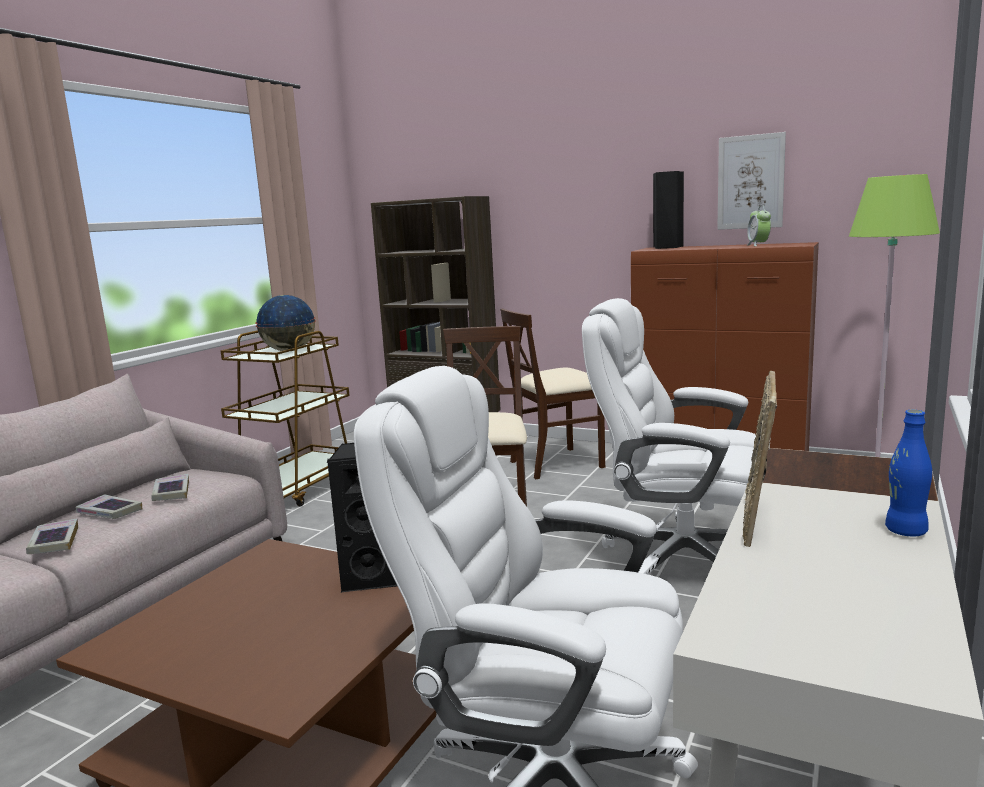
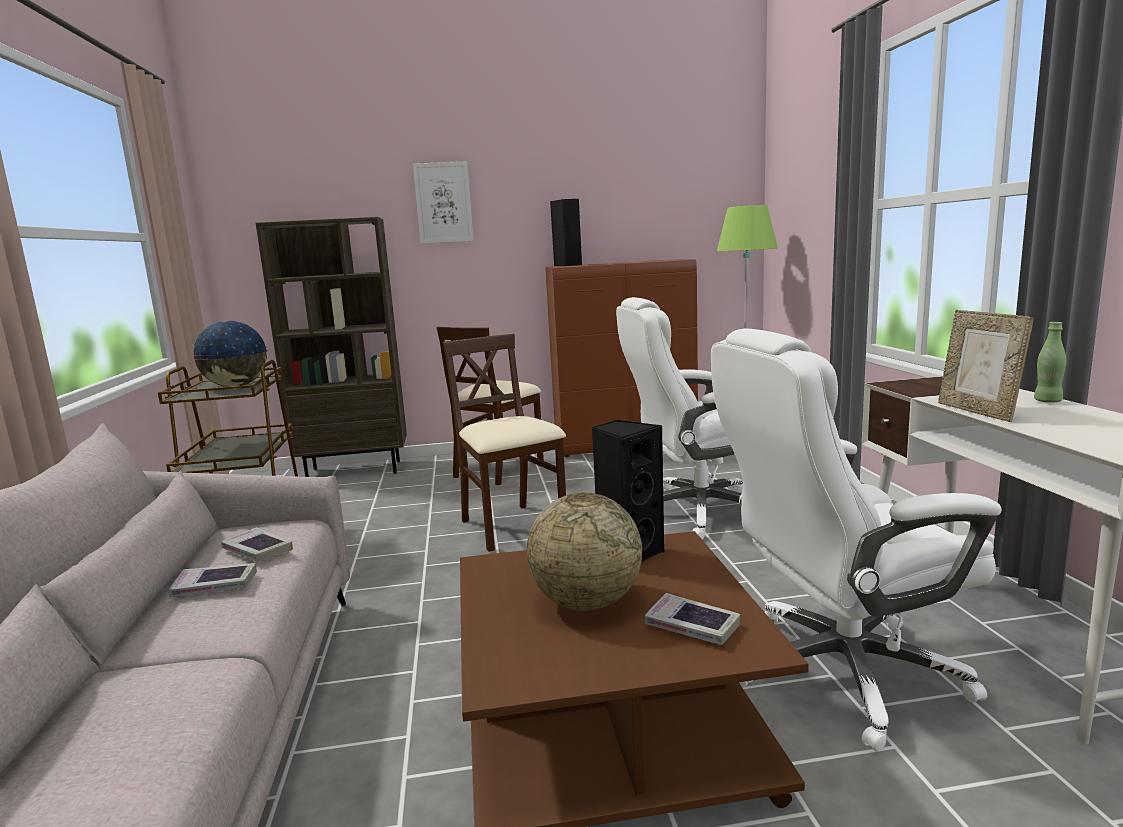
camera: 35 degrees left, 0 degrees up
book [26,518,78,554] -> book moved to [645,593,741,645]
picture [717,132,786,230] -> picture moved to [413,161,474,244]
alarm clock [747,205,771,246] -> none
blue bottle [885,410,932,536] -> green bottle [1034,322,1066,403]
none -> globe [527,492,642,611]

